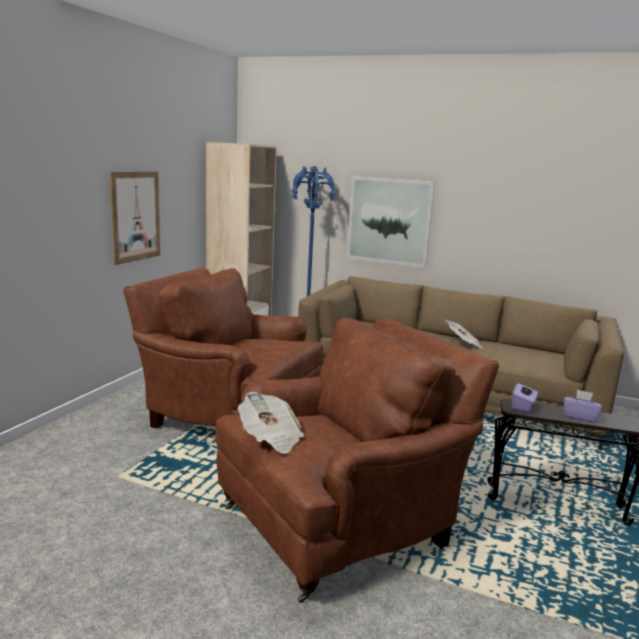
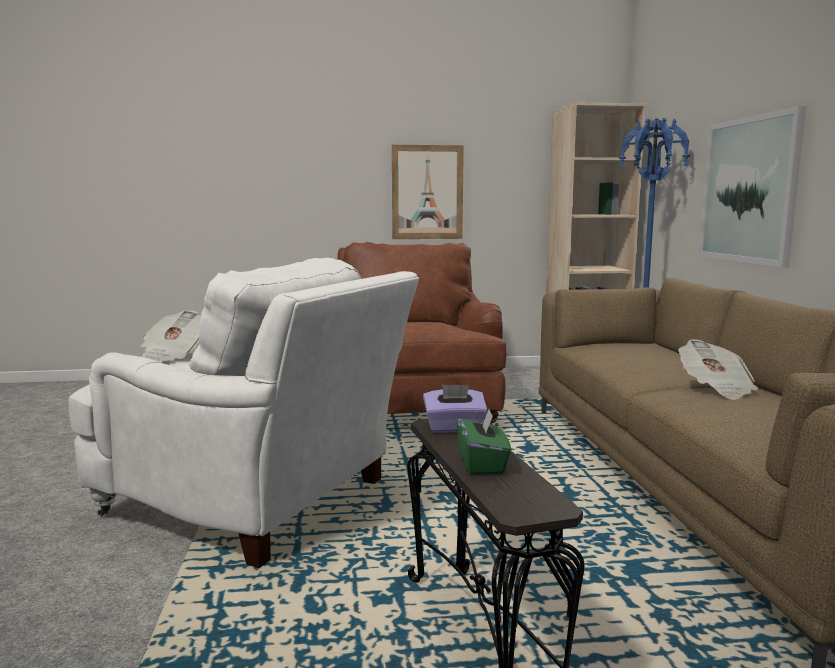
camera: 60 degrees right, 5 degrees down
brown armchair [215,317,499,603] -> white armchair [68,258,419,568]
purple tissue box [564,390,602,423] -> green tissue box [457,409,511,475]

